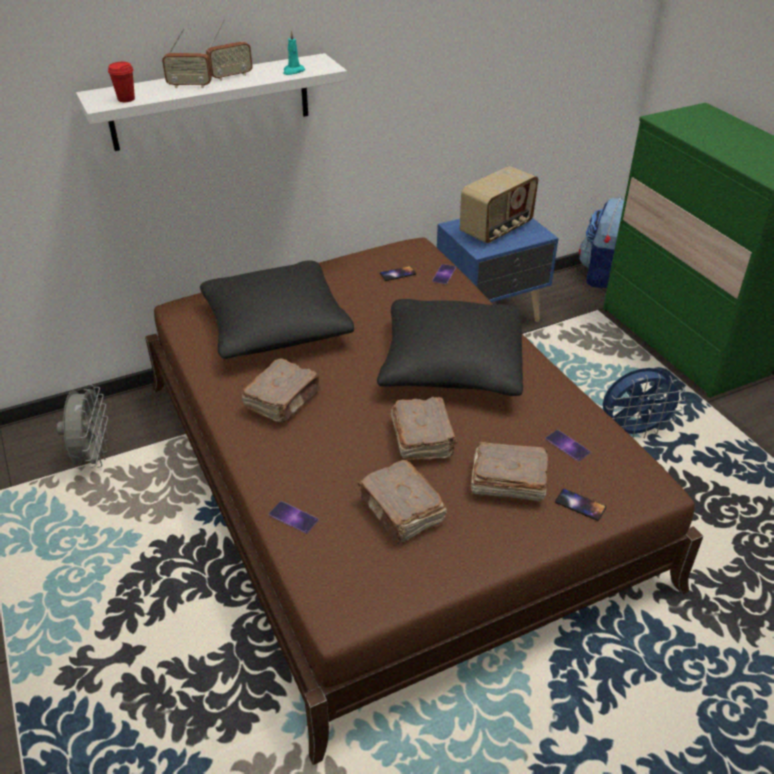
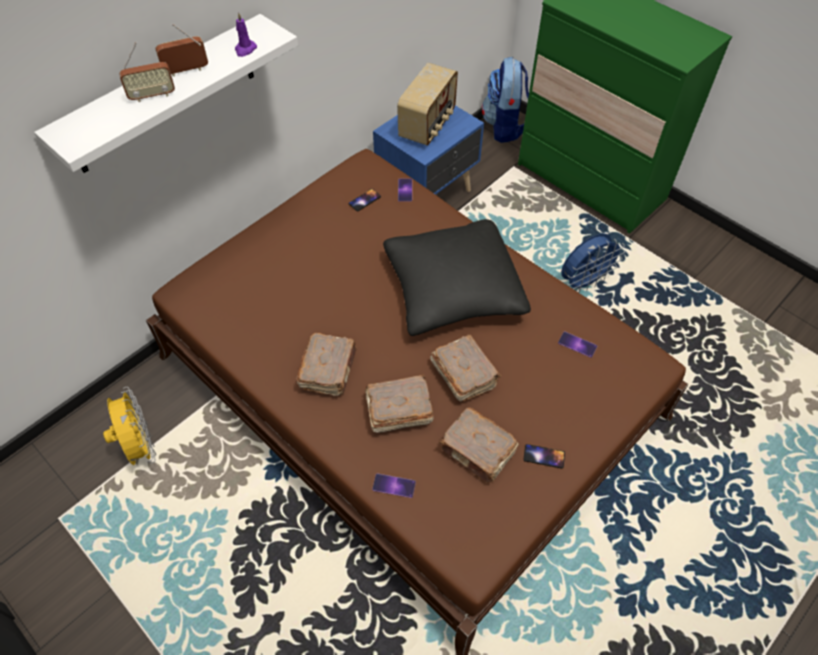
camera: 20 degrees left, 15 degrees up
grey fan [57,384,109,468] -> yellow fan [103,387,156,465]
red cup [108,62,135,102] -> none
black pillow [200,260,354,359] -> none
radio [206,20,253,81] -> radio turned 150 degrees counterclockwise [156,23,208,77]
turquoise candle [283,31,305,75] -> purple candle [235,12,257,57]
brown book [469,442,548,501] -> brown book moved to [365,374,434,433]
phone [555,489,606,521] -> phone moved to [523,444,565,469]

